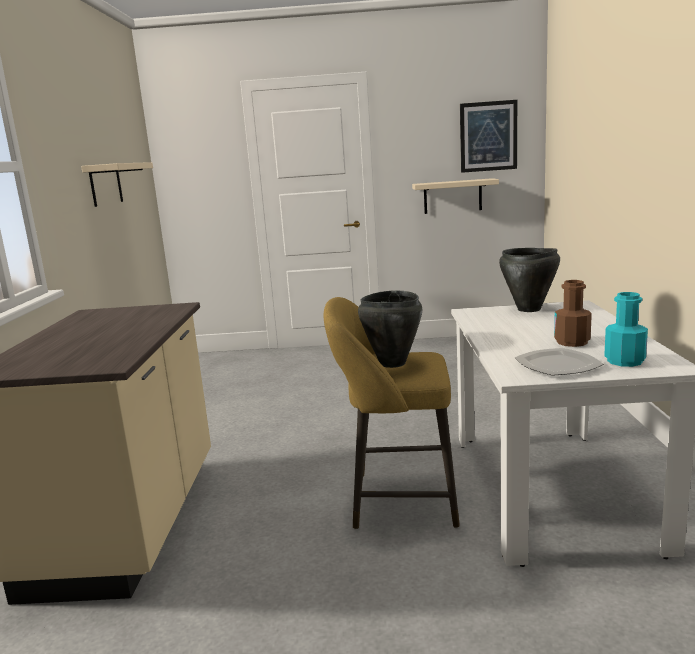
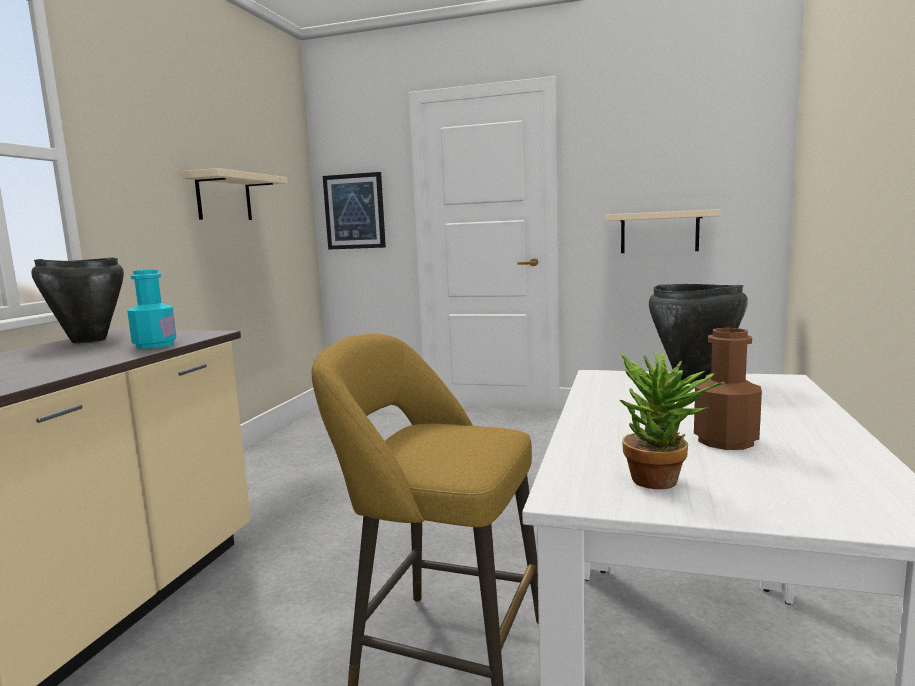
camera: 15 degrees right, 5 degrees down
black cooking pot [358,290,422,368] -> black cooking pot moved to [31,257,124,343]
picture [460,100,517,173] -> picture moved to [323,172,386,250]
plate [514,348,604,376] -> potted plant [620,352,724,489]
turquoise bottle [604,292,648,367] -> turquoise bottle moved to [127,270,176,349]

